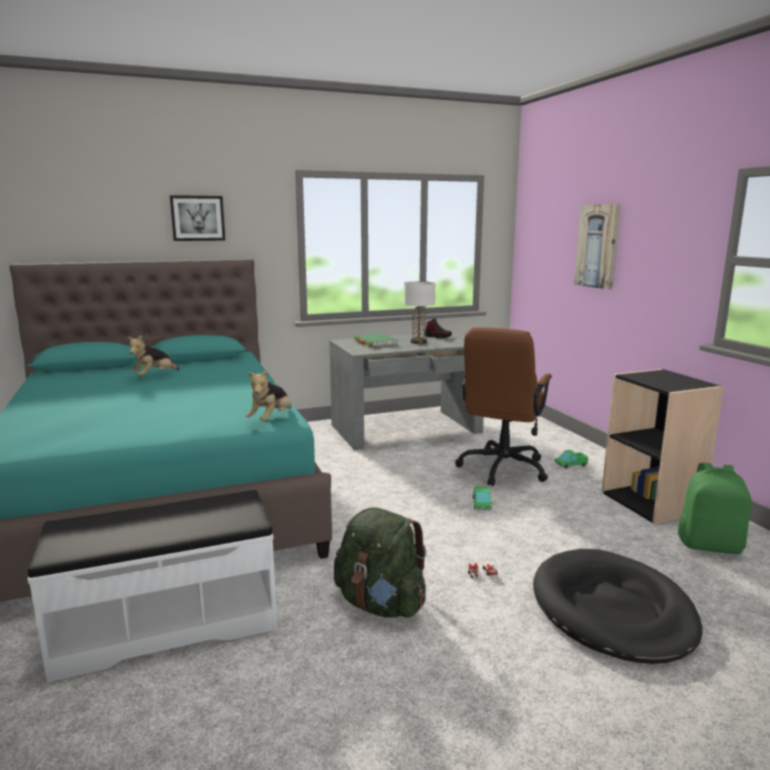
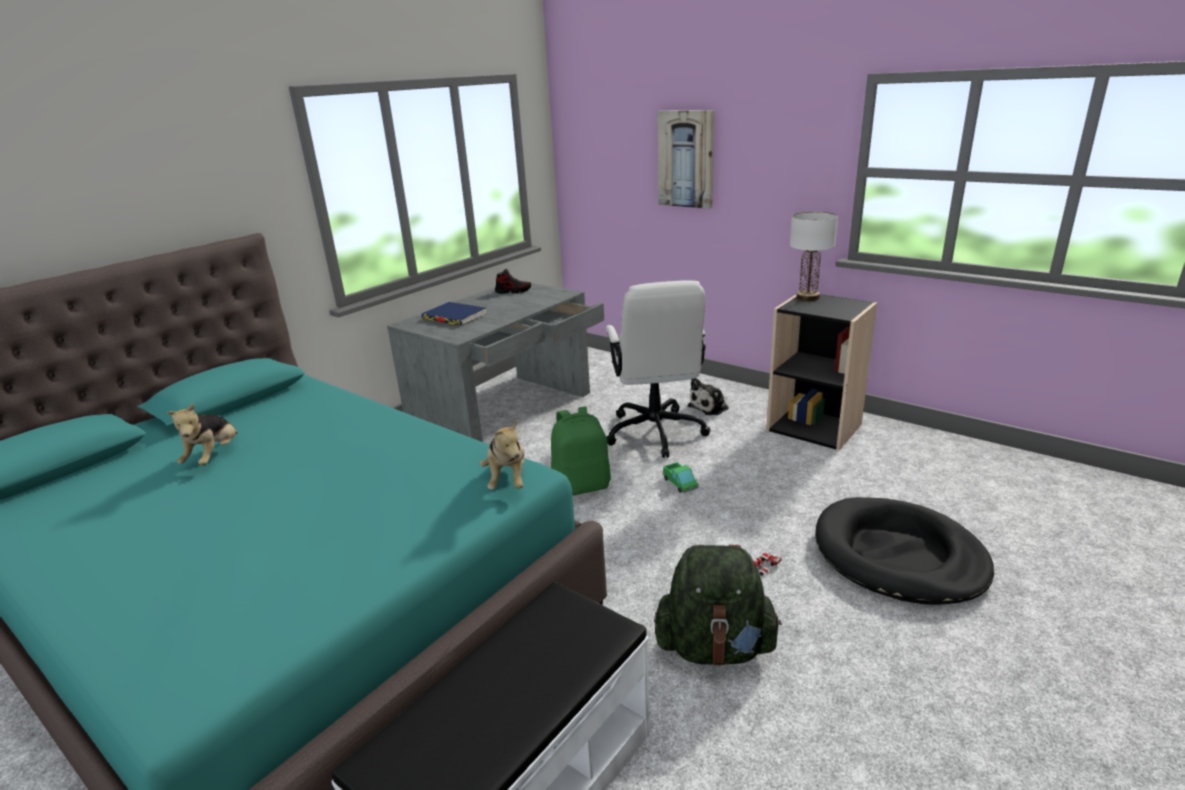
camera: 30 degrees left, 10 degrees up
picture [170,195,225,241] -> none
green book [354,333,398,347] -> blue book [421,302,487,326]
table lamp [404,282,435,344] -> table lamp moved to [790,212,838,301]
brown office chair [455,327,552,486] -> white office chair [606,280,710,458]
toy truck [554,450,588,469] -> plush toy [688,378,729,415]
green backpack [678,463,752,554] -> green backpack moved to [551,407,611,495]

